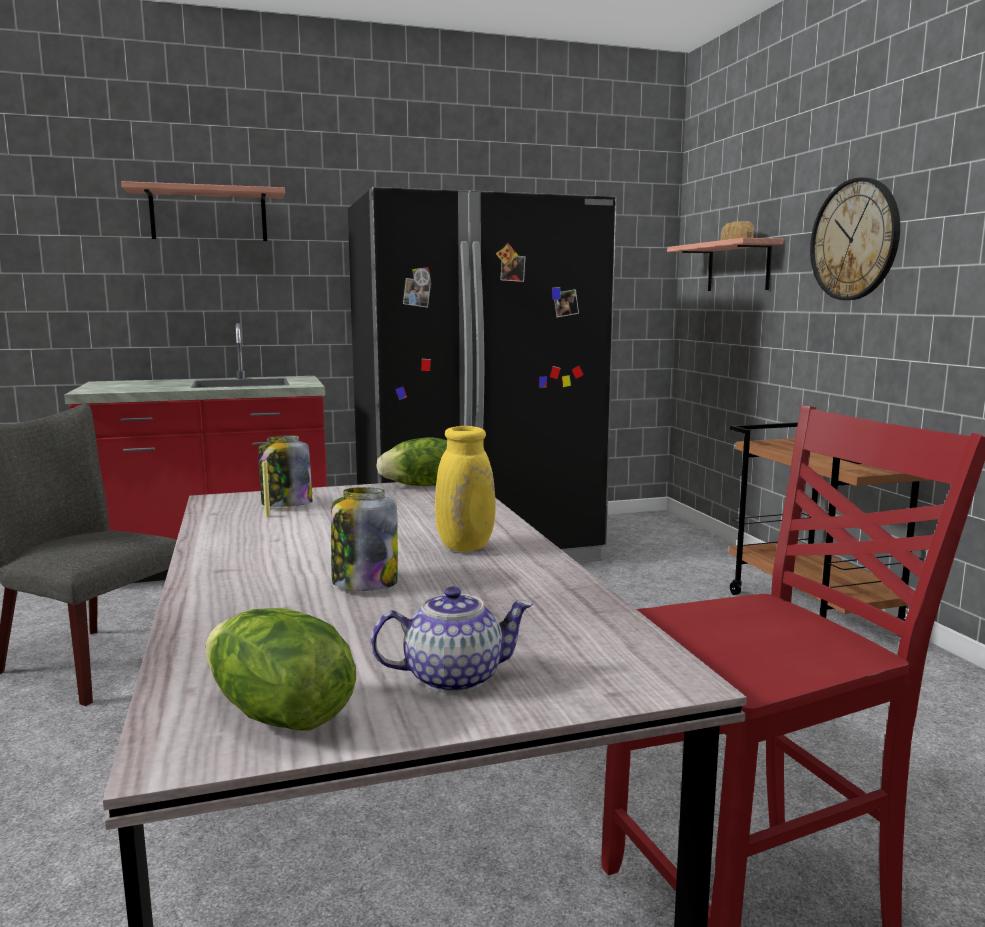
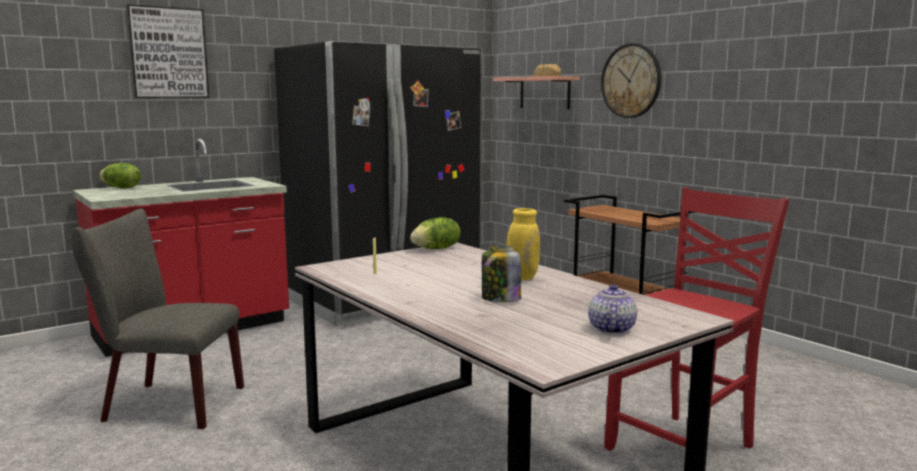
camera: 20 degrees left, 0 degrees up
shelf [121,181,285,241] -> picture [126,4,209,98]
lettuce [205,608,356,731] -> lettuce moved to [99,163,141,188]
jar [258,435,312,507] -> none
teapot [371,586,533,693] -> teapot turned 45 degrees counterclockwise [588,284,637,334]

